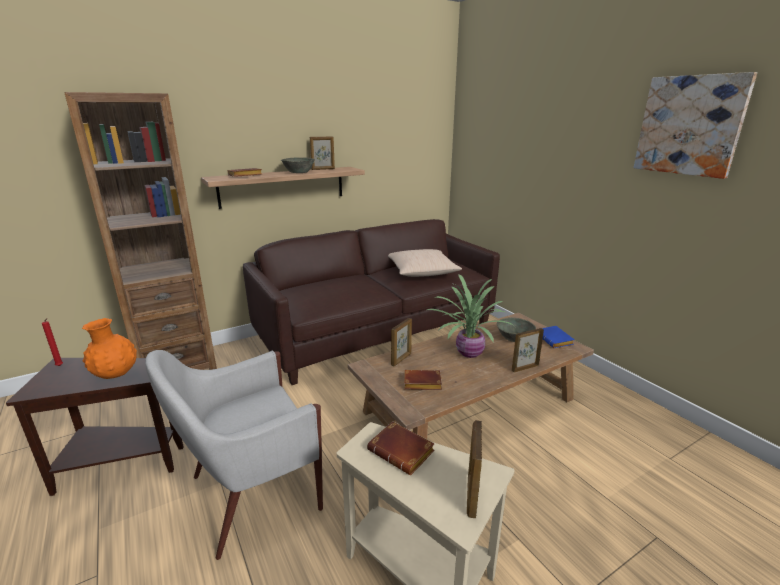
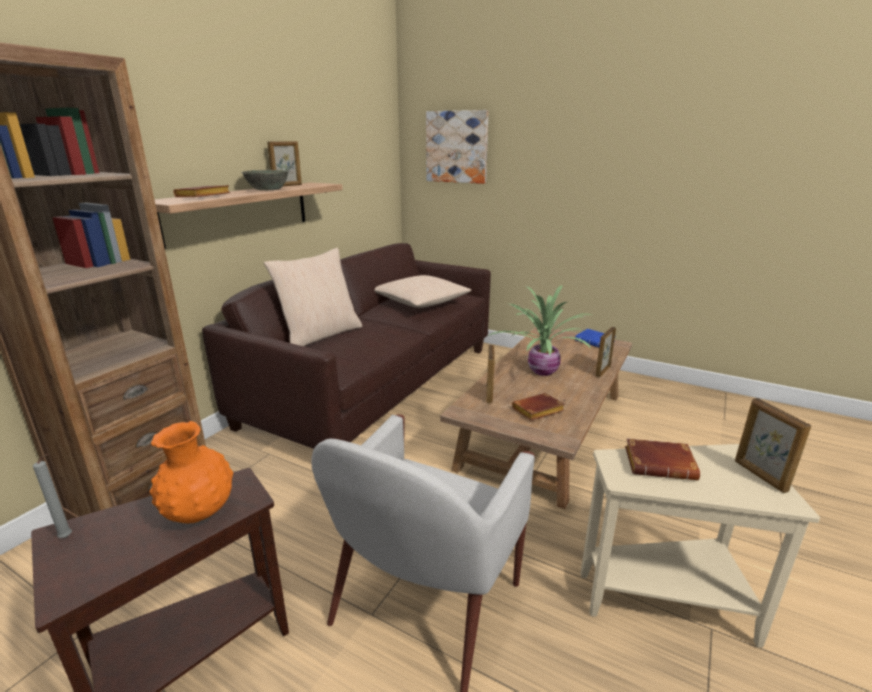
camera: 30 degrees left, 0 degrees up
red candle [42,318,63,366] -> grey candle [33,454,72,538]
grey bowl [497,317,536,342] -> none
picture [634,72,757,179] -> picture moved to [426,110,489,184]
none -> beige pillow [264,248,362,346]

